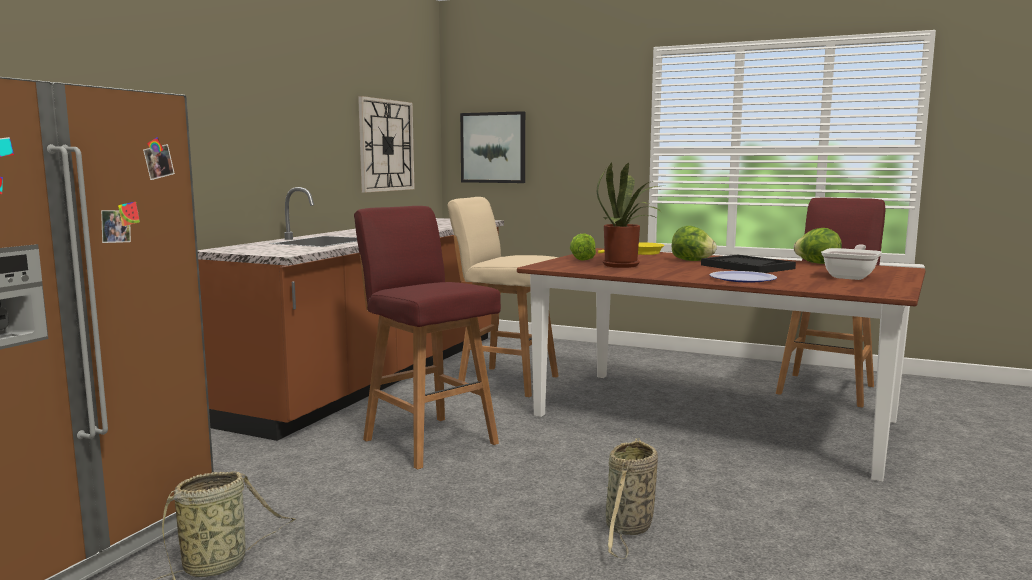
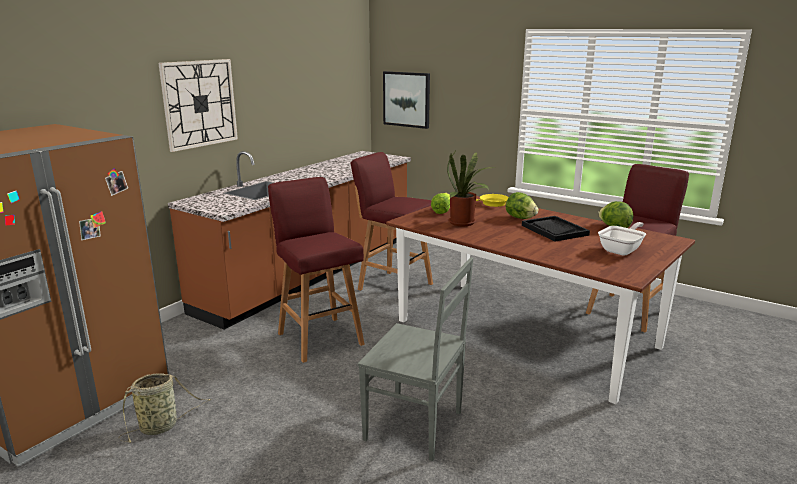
camera: 10 degrees right, 10 degrees up
wall clock [358,96,415,193] -> wall clock moved to [158,59,238,152]
beige stool [448,197,559,397] -> red stool [351,152,433,291]
basket [606,438,658,559] -> grey chair [358,257,473,461]
plate [710,271,777,283] -> none

